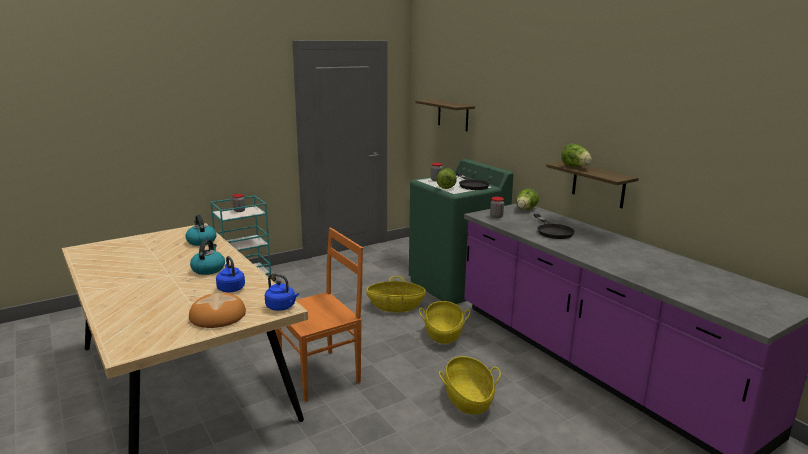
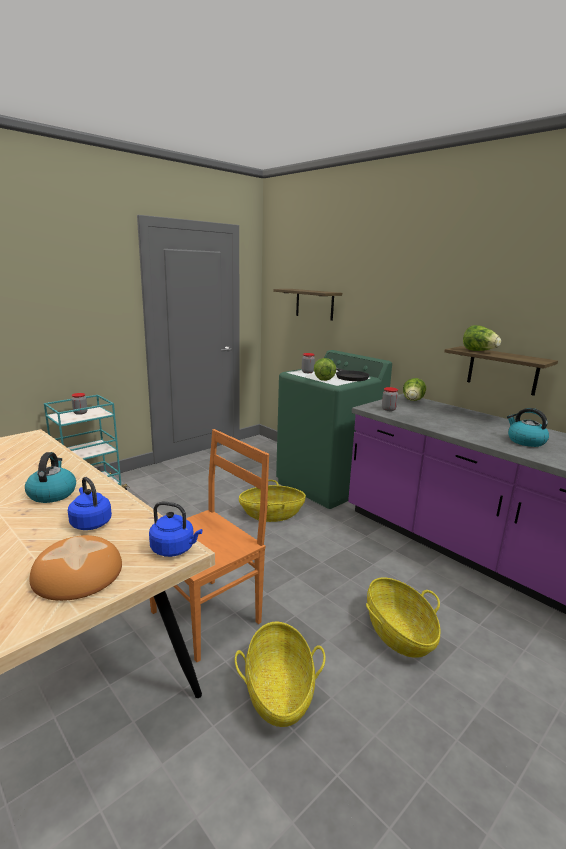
camera: 10 degrees left, 0 degrees up
kettle [186,215,217,246] -> kettle moved to [507,408,549,447]
basket [419,301,470,344] -> basket moved to [235,622,326,727]
black frying pan [534,214,575,239] -> none

